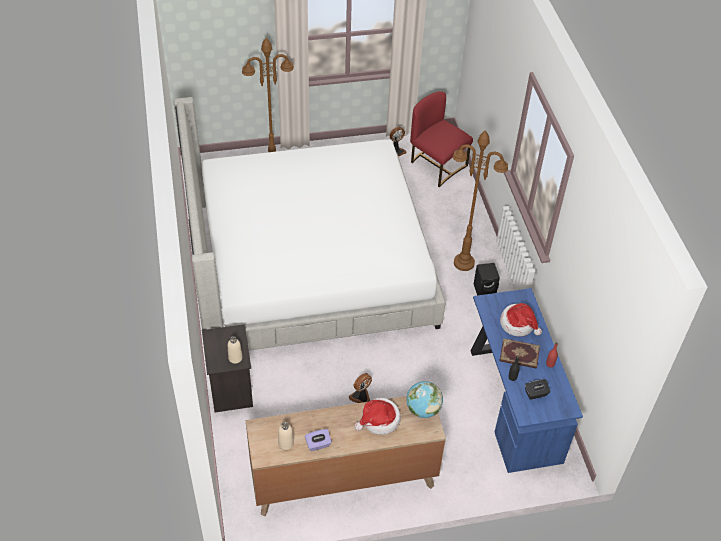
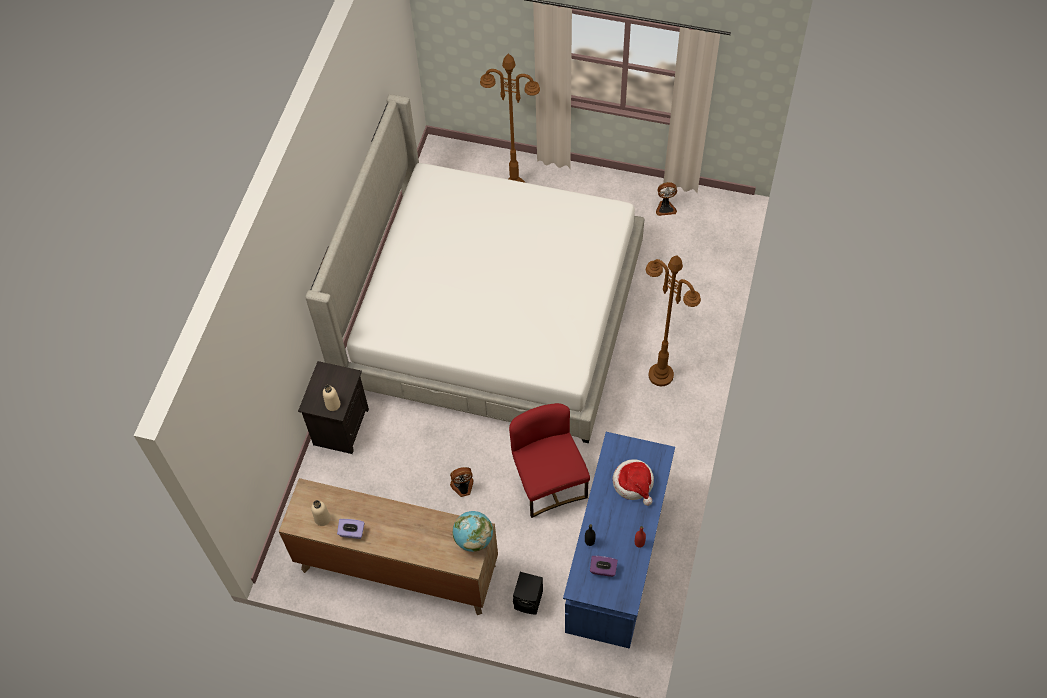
camera: 30 degrees right, 10 degrees up
hat [355,398,401,435] -> none
red chair [410,91,473,187] -> red chair moved to [509,403,590,518]
black speaker [474,263,500,295] -> black speaker moved to [513,572,543,614]
book [500,338,540,369] -> none
black tissue box [525,379,550,400] -> purple tissue box [590,556,618,577]

